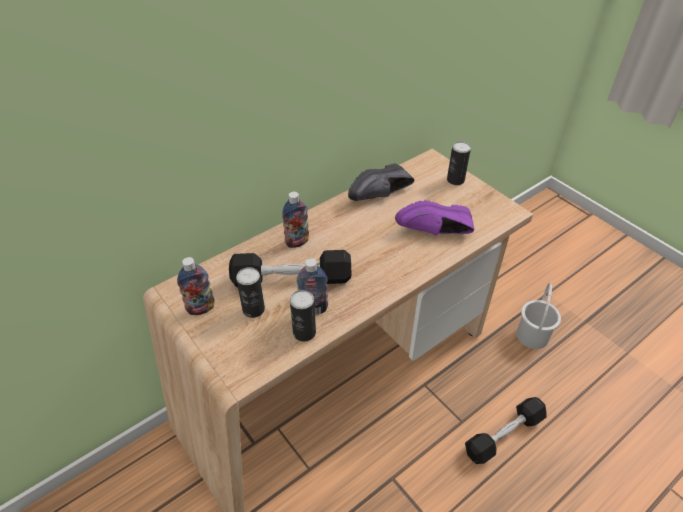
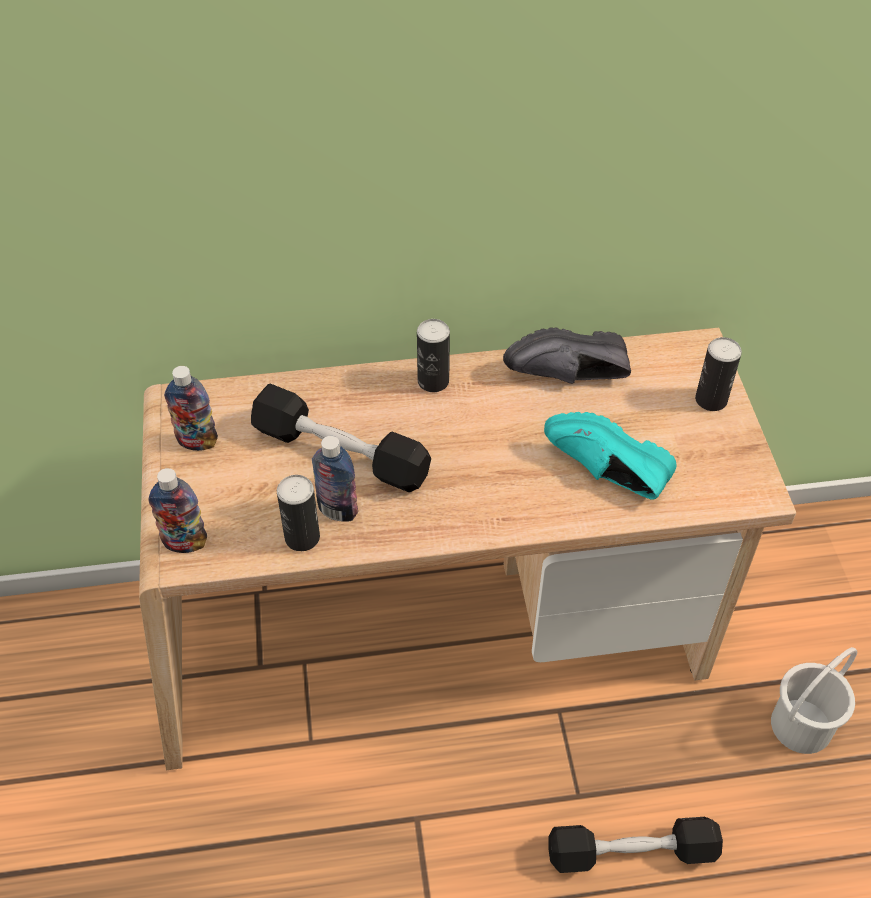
camera: 30 degrees right, 5 degrees up
can [236,267,265,318] -> can moved to [417,319,450,392]
bottle [282,192,309,248] -> bottle moved to [148,468,207,553]
purple shoe [395,200,474,236] -> turquoise shoe [544,412,676,500]

